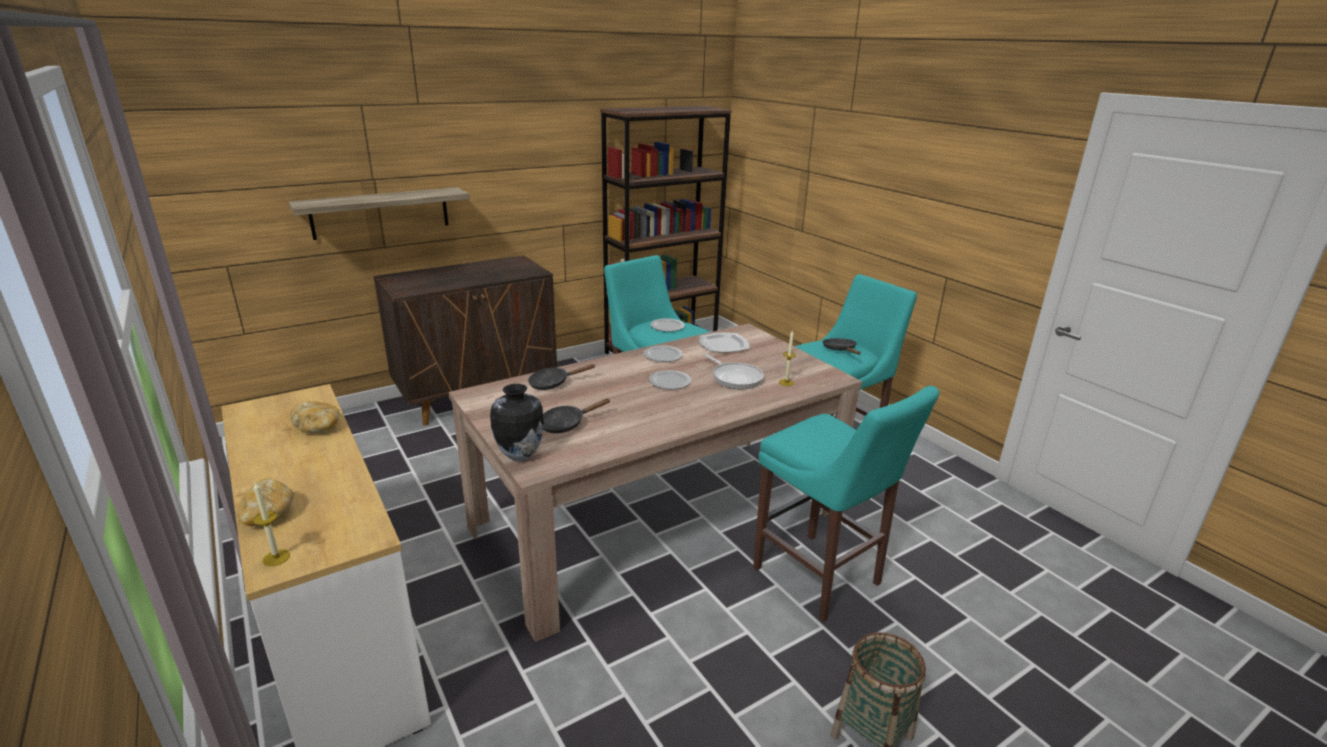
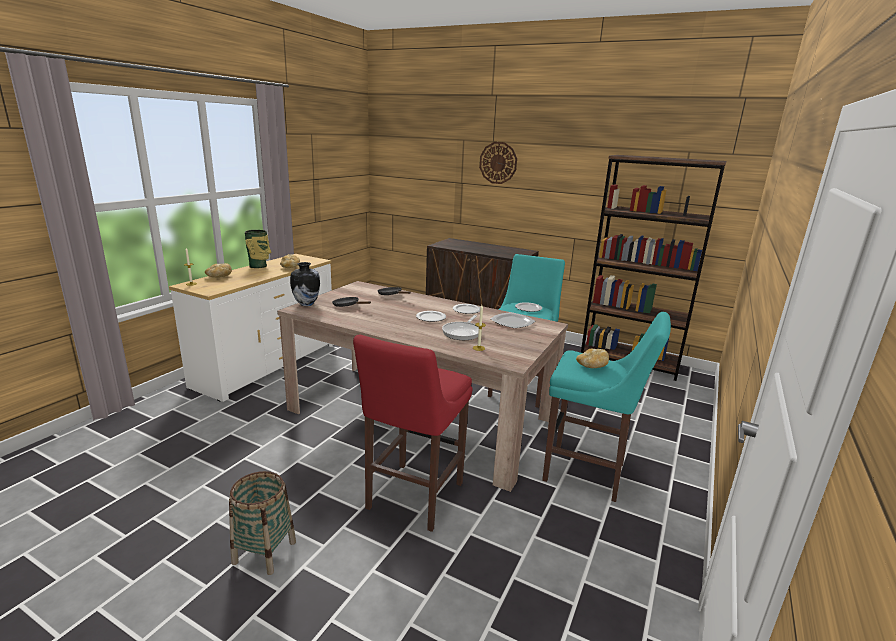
camera: 60 degrees right, 5 degrees down
shelf [289,187,470,240] -> none
turquoise stool [753,386,939,622] -> red stool [353,335,473,532]
black frying pan [823,338,861,355] -> bread [576,349,609,368]
none -> vase [245,230,271,268]
none -> wall clock [479,142,517,184]

